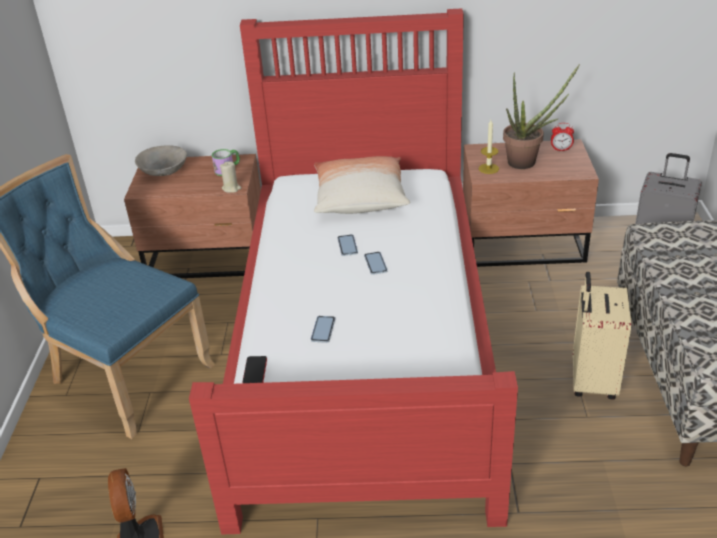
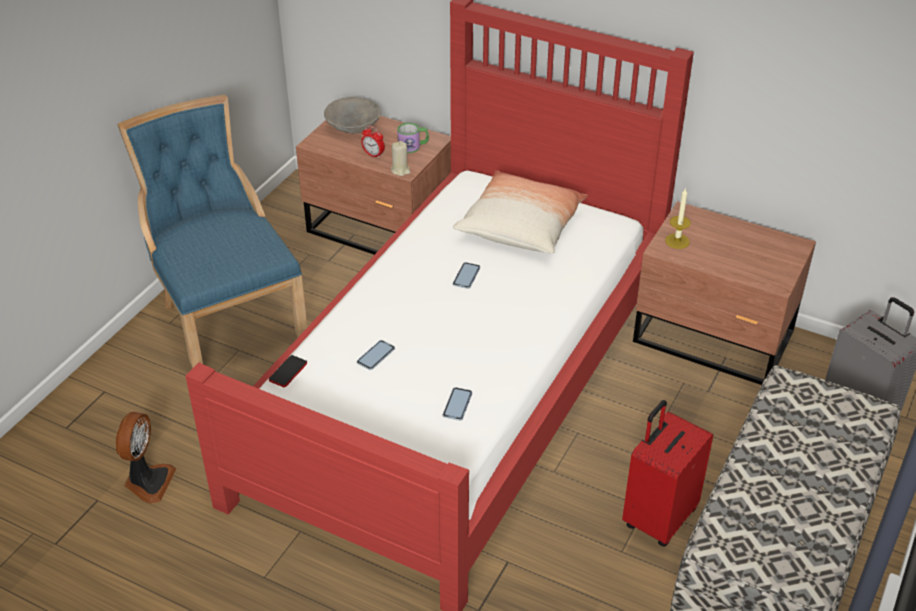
camera: 25 degrees right, 5 degrees up
phone [364,252,388,275] -> phone moved to [443,387,472,421]
potted plant [503,64,580,169] -> none
alarm clock [551,123,574,151] -> alarm clock moved to [361,126,385,159]
beige suitcase [573,272,631,399] -> red suitcase [622,400,713,547]

